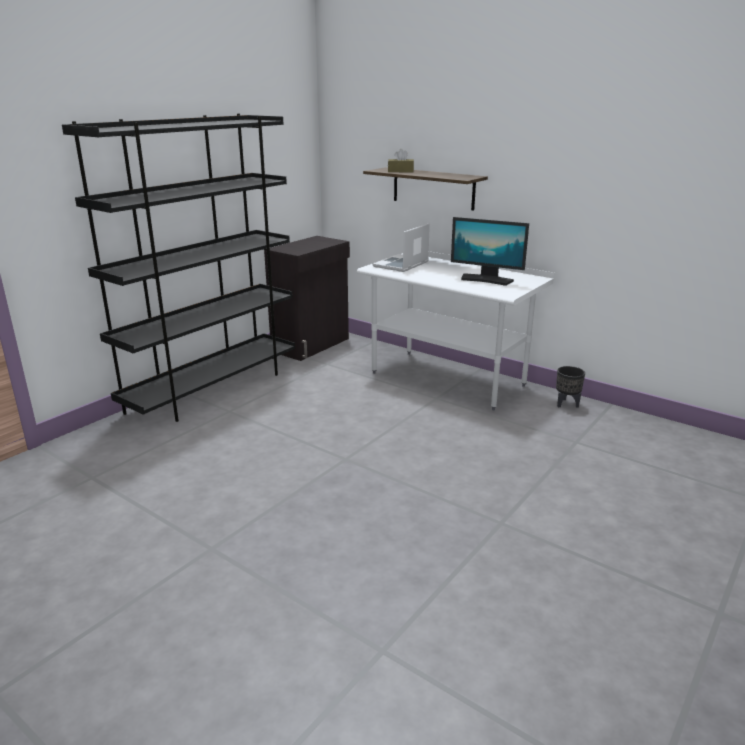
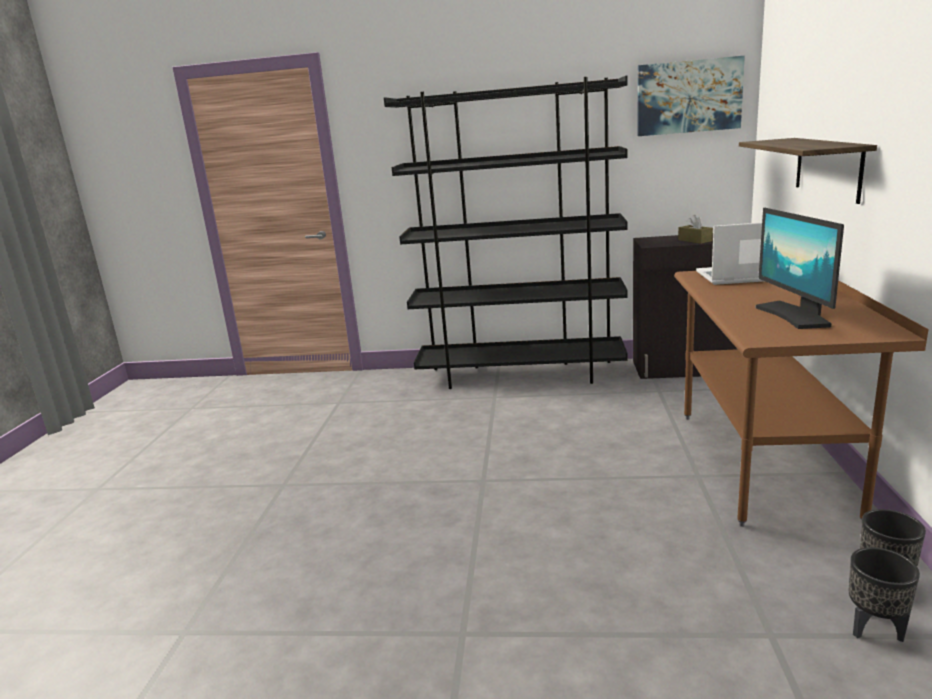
camera: 60 degrees right, 5 degrees down
white desk [357,251,554,410] -> brown desk [674,271,929,527]
brown tissue box [388,149,414,172] -> brown tissue box moved to [678,215,713,244]
none -> picture [637,56,745,136]
none -> black planter [849,547,920,642]

